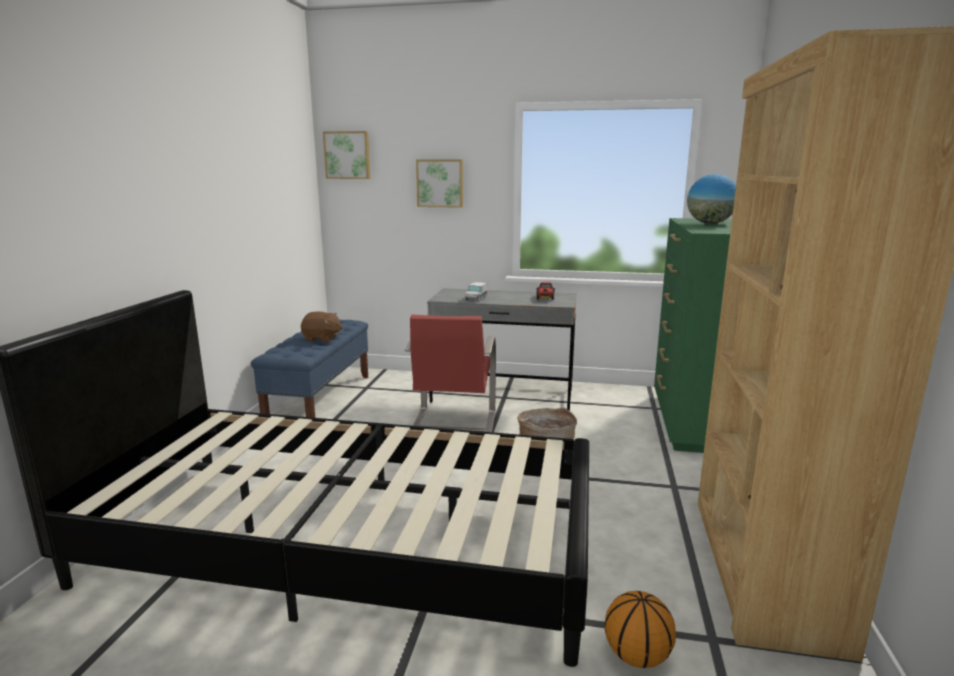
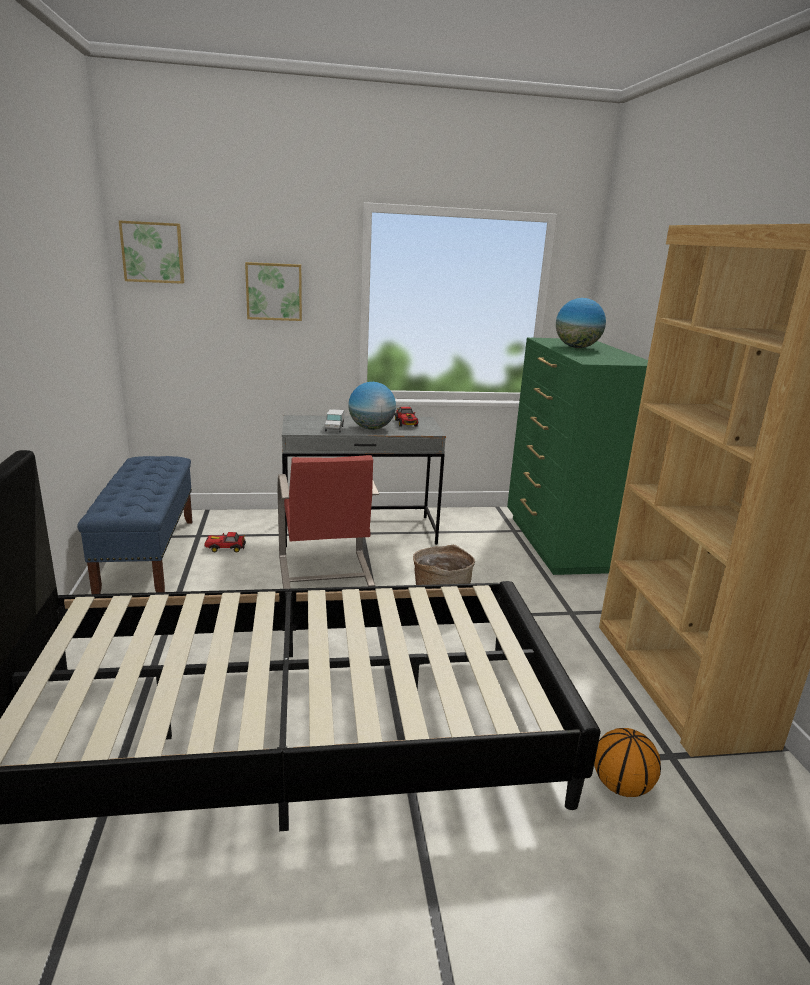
camera: 20 degrees left, 5 degrees up
brown plush toy [301,312,343,342] -> none
none -> toy car [204,532,246,553]
none -> globe [348,382,396,430]

